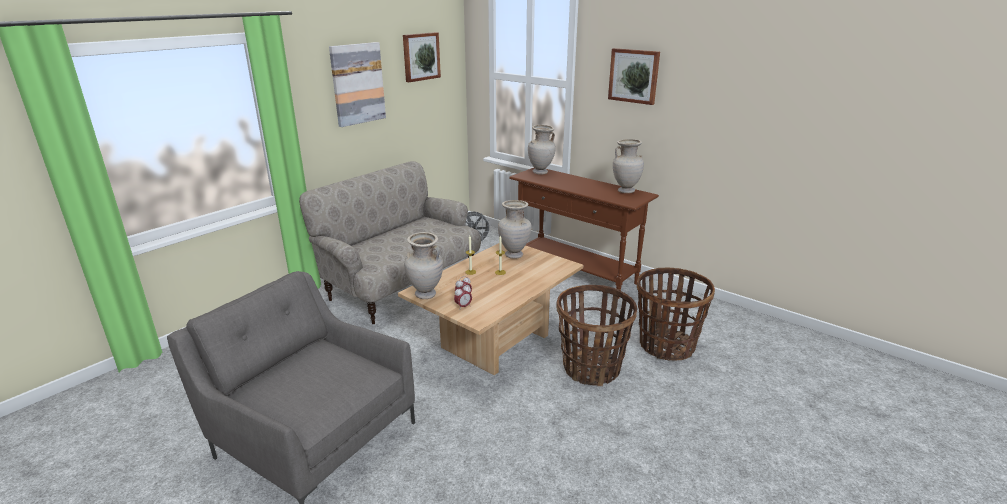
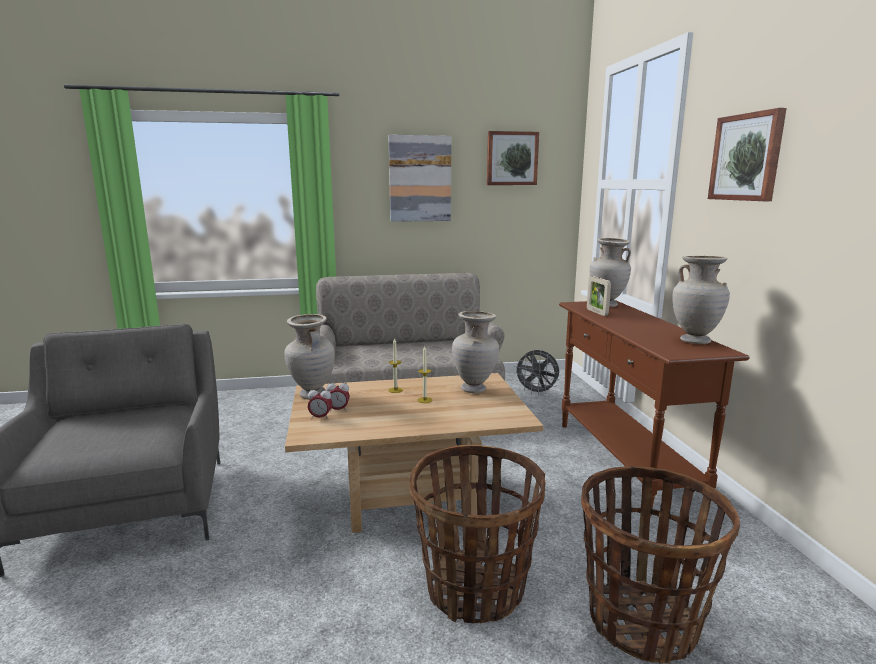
camera: 40 degrees right, 10 degrees down
none -> picture frame [587,276,611,316]

